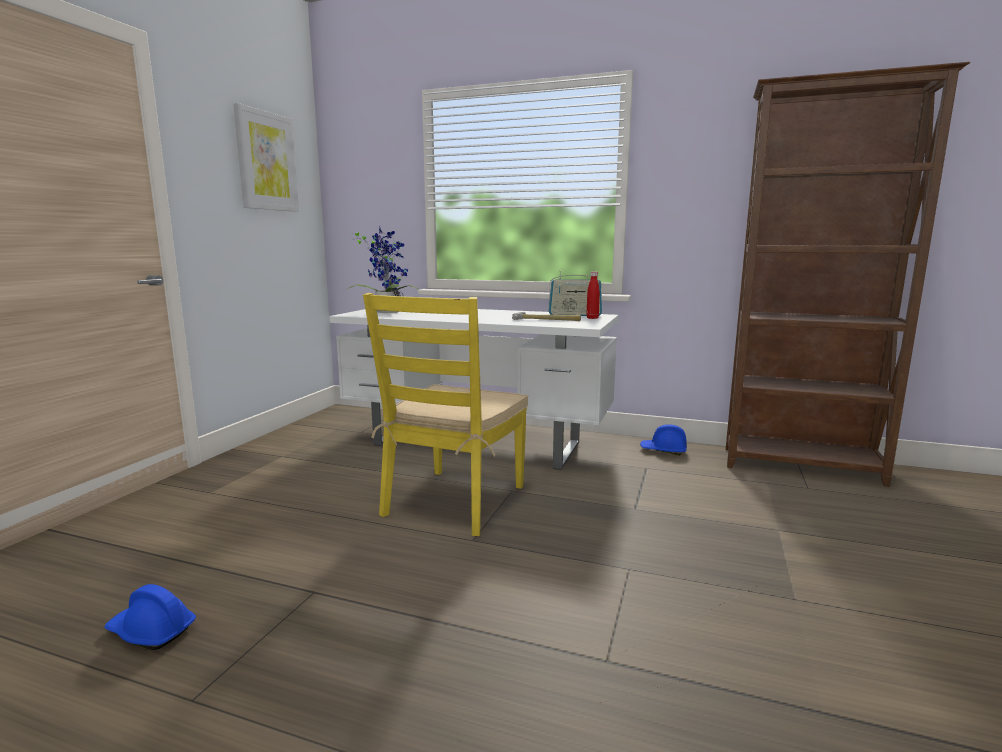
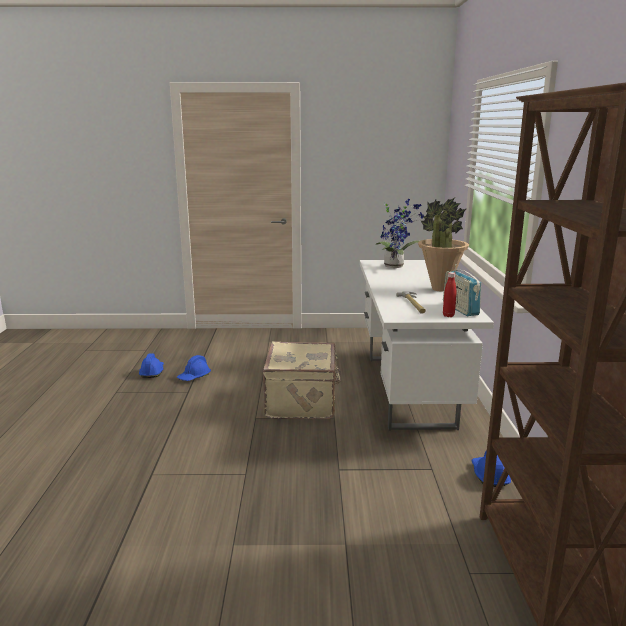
camera: 70 degrees right, 5 degrees up
picture [234,103,299,212] -> none
yellow chair [363,293,528,536] -> beige suitcase [263,341,341,419]
none -> blue hard hat [177,355,211,381]
none -> potted plant [418,197,469,291]

